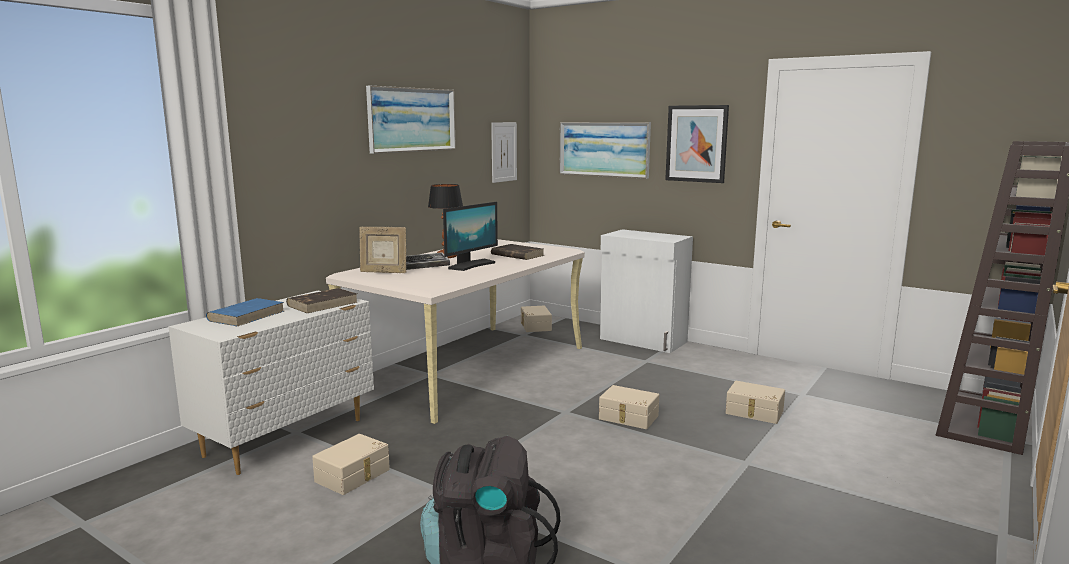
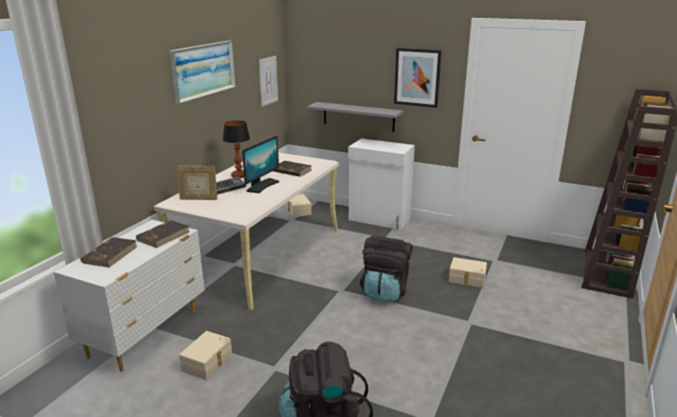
camera: 10 degrees left, 10 degrees up
blue book [206,298,284,326] -> brown book [81,237,138,268]
picture [559,122,651,179] -> none
beige storage box [599,385,659,429] -> black backpack [360,235,413,302]
none -> grey shelf [307,102,403,132]

